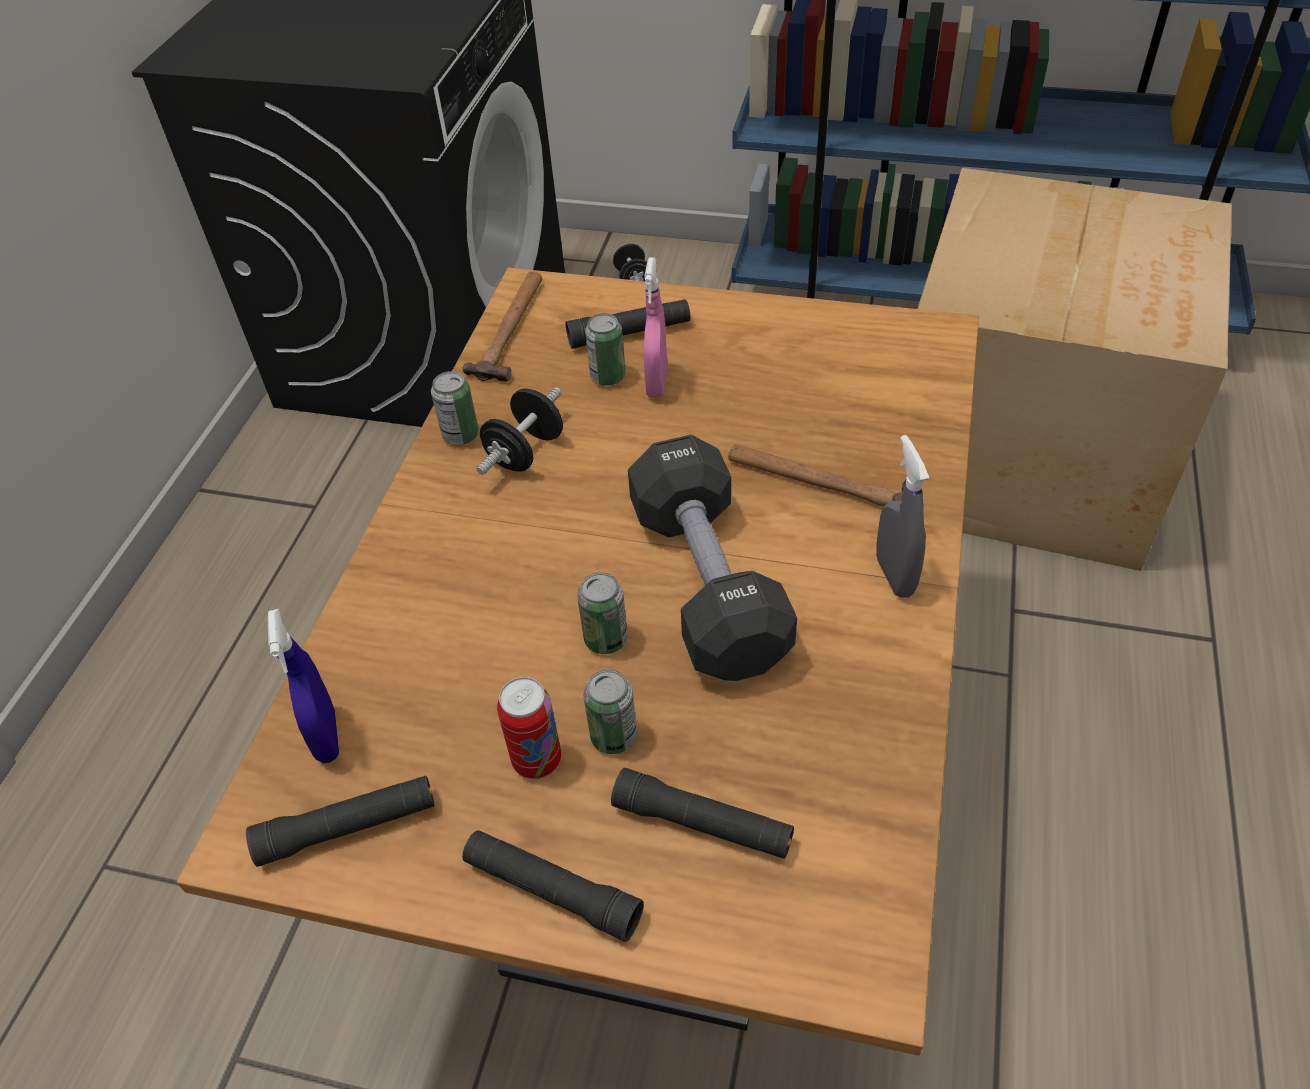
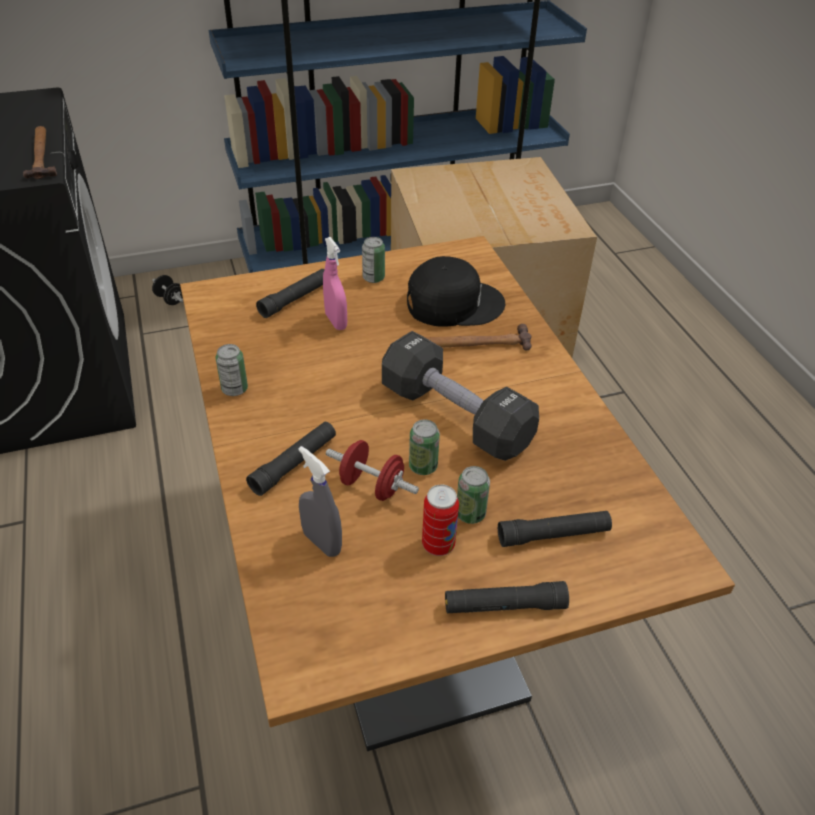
camera: 35 degrees left, 5 degrees down
black flashlight [246,776,435,867] -> black flashlight moved to [246,422,336,496]
blue spray bottle [268,609,339,763] -> none
hammer [462,272,542,382] -> hammer moved to [23,126,57,179]
black dumbbell [477,387,563,475] -> none
can [585,313,626,386] -> can moved to [362,237,385,283]
grey spray bottle [876,435,929,598] -> grey spray bottle moved to [298,446,342,557]
none -> red dumbbell [326,440,419,501]
none -> black cap [407,256,505,327]

